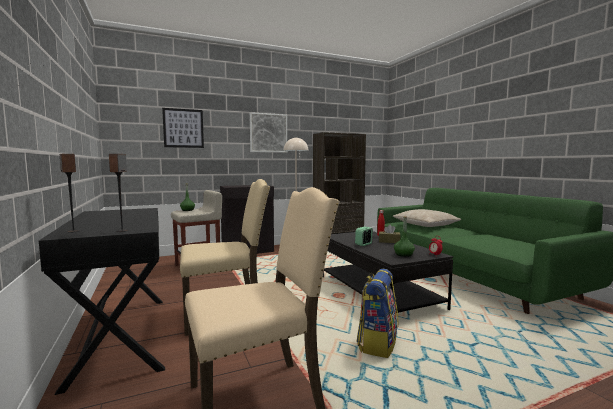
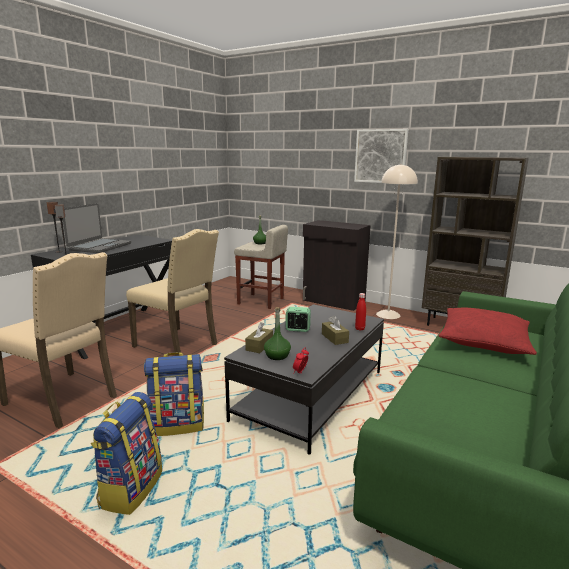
camera: 55 degrees right, 10 degrees up
picture [162,108,204,148] -> none
beige pillow [393,209,462,227] -> red pillow [439,308,537,355]
none -> laptop [63,203,131,253]
none -> backpack [91,392,162,515]
none -> brown tissue box [245,322,273,353]

